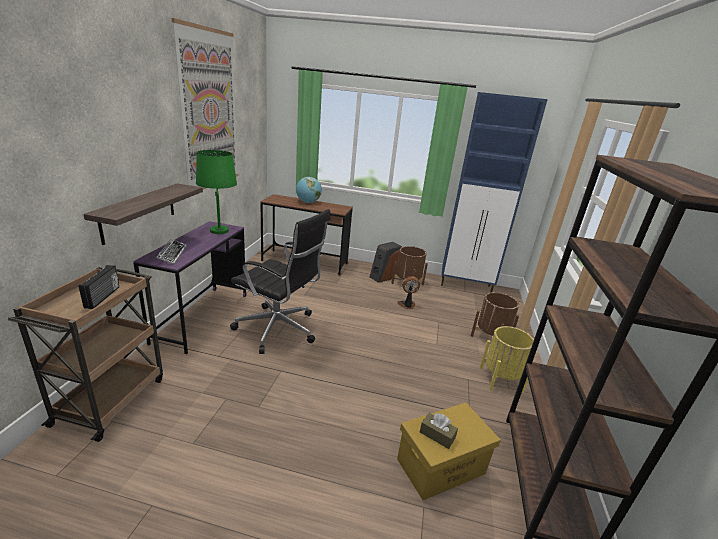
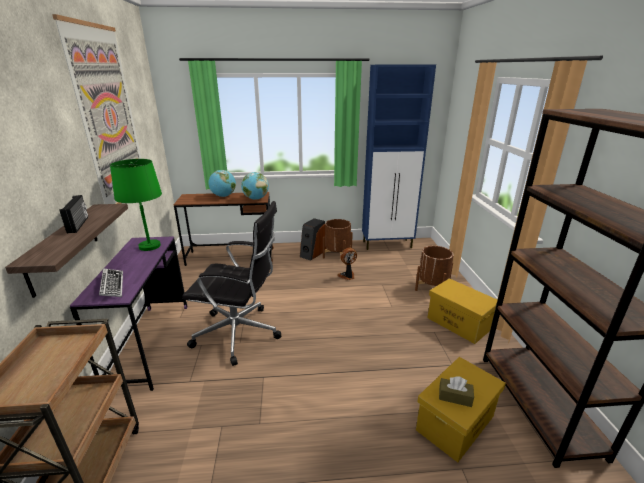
camera: 15 degrees left, 0 degrees up
radio [79,265,119,309] -> radio moved to [59,195,88,234]
yellow planter [480,326,534,393] -> yellow storage box [428,278,497,344]
none -> globe [241,172,269,200]

